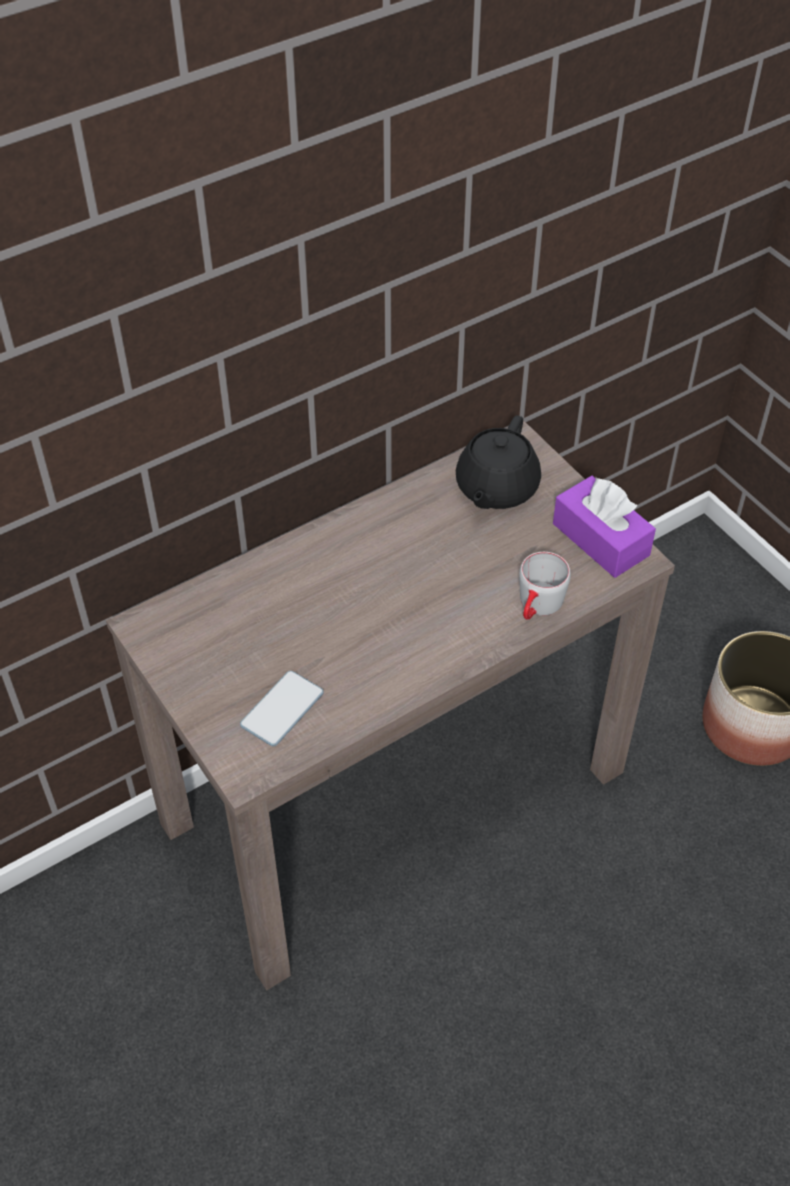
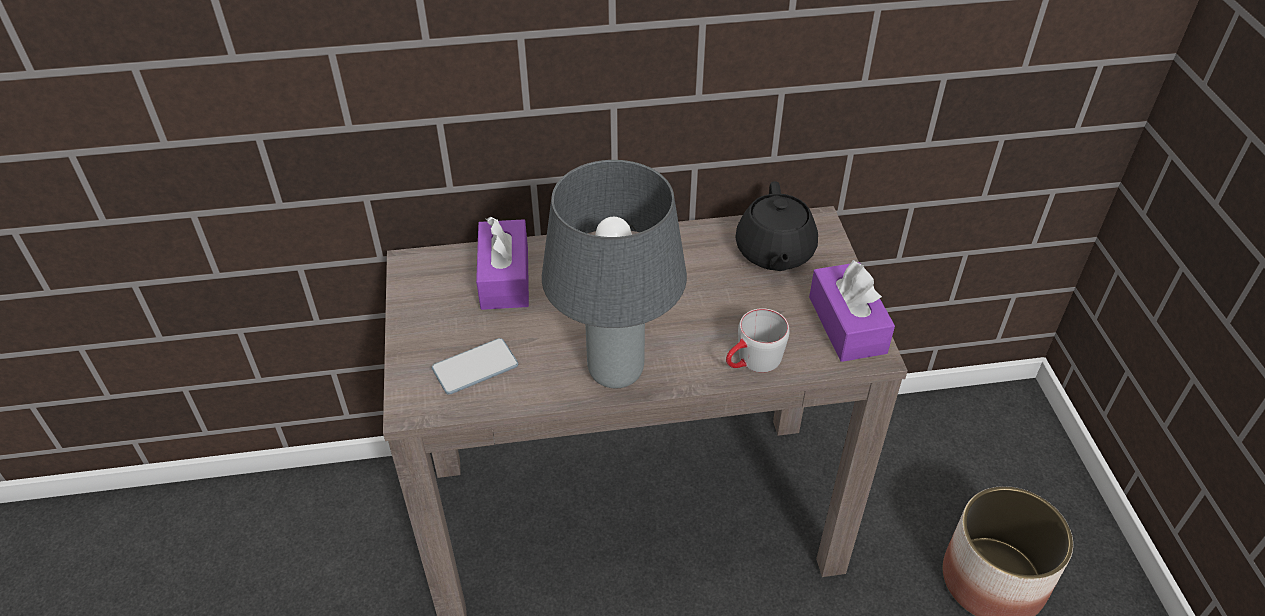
camera: 25 degrees right, 5 degrees down
black teapot [456,415,541,509] -> black teapot turned 45 degrees counterclockwise [735,181,818,271]
none -> purple tissue box [476,217,529,310]
none -> grey table lamp [542,160,687,389]

